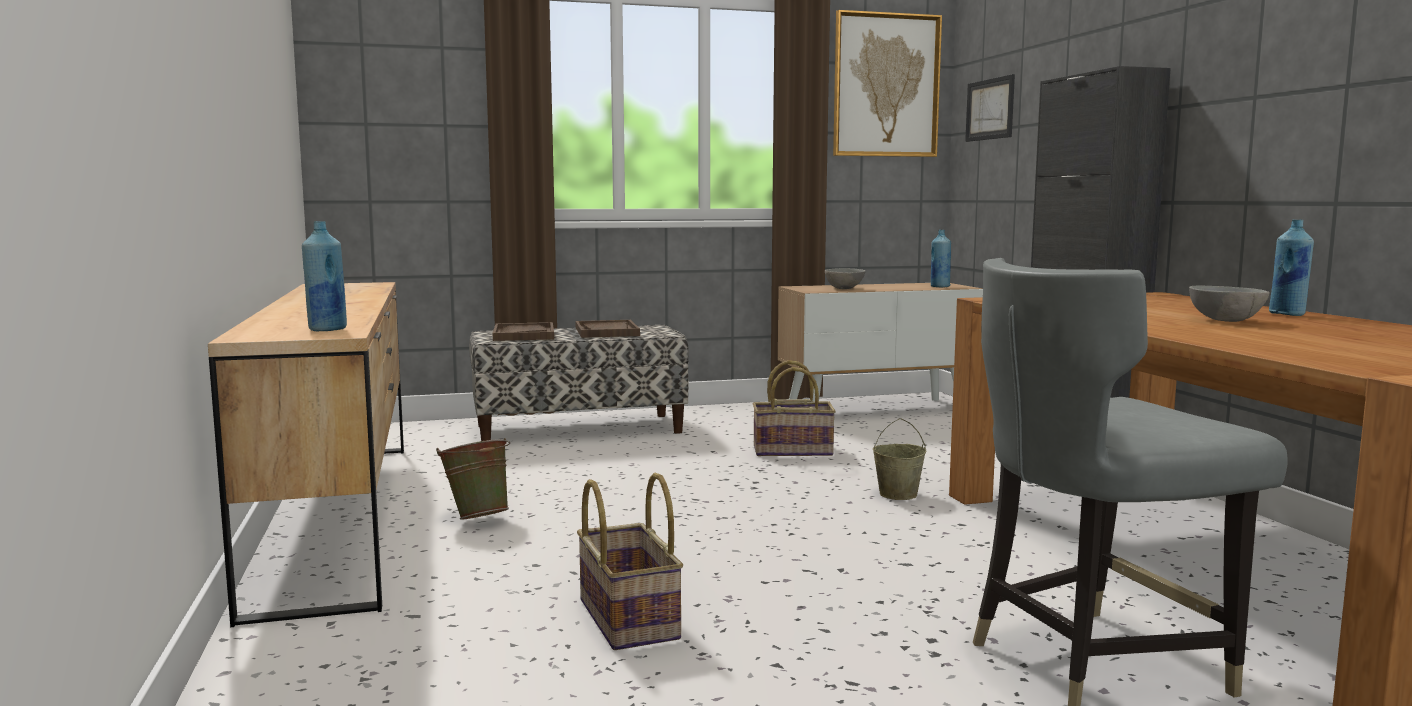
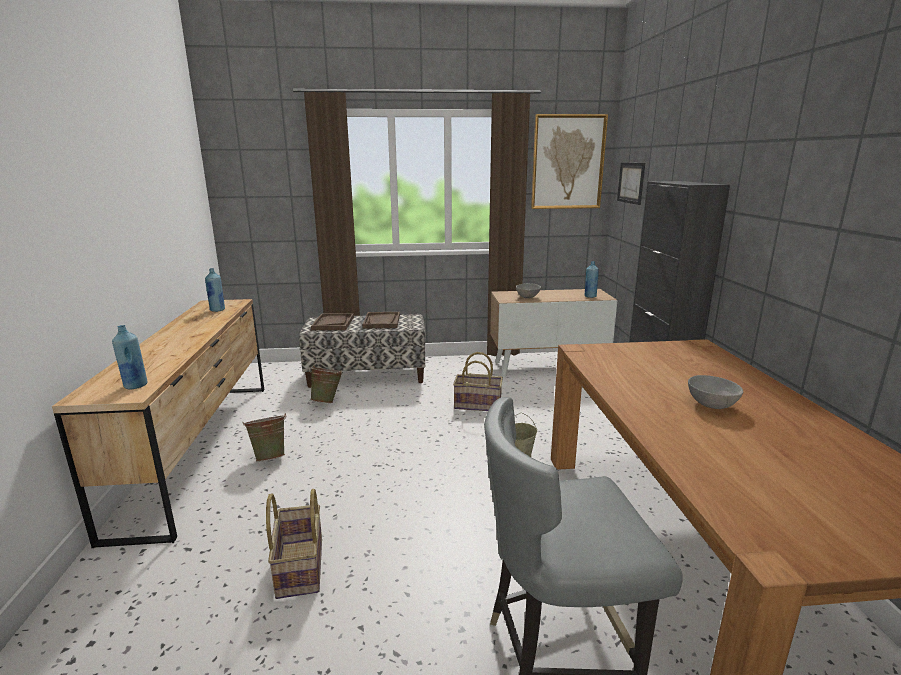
camera: 10 degrees right, 10 degrees up
blue bottle [1269,219,1314,316] -> blue bottle moved to [205,268,225,312]
none -> green bucket [309,365,343,403]

